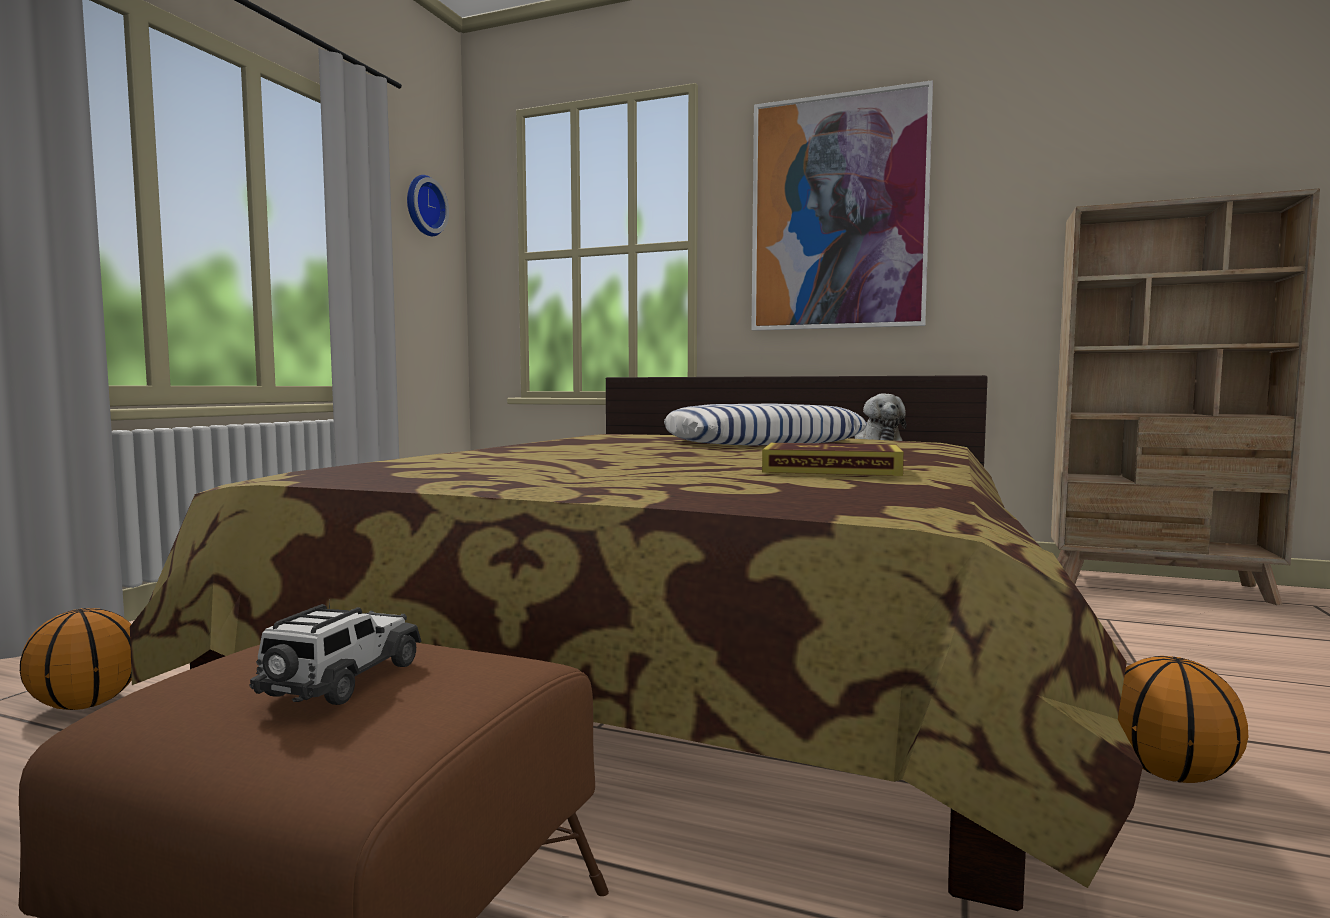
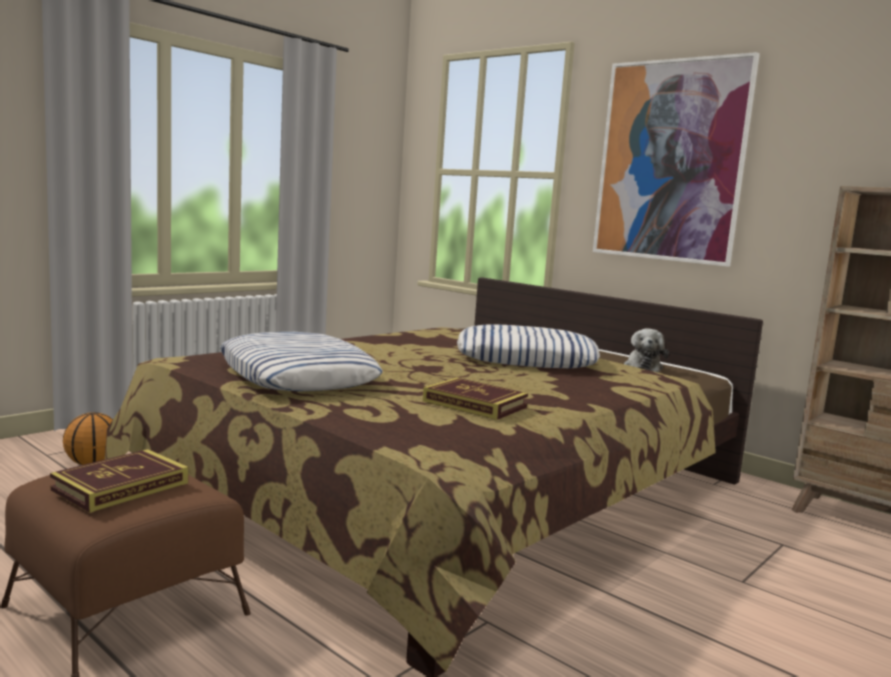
camera: 20 degrees right, 5 degrees up
toy car [249,604,422,705] -> book [50,449,188,513]
wall clock [407,175,449,236] -> none
basketball [1118,656,1248,783] -> none
none -> pillow [220,332,383,391]

